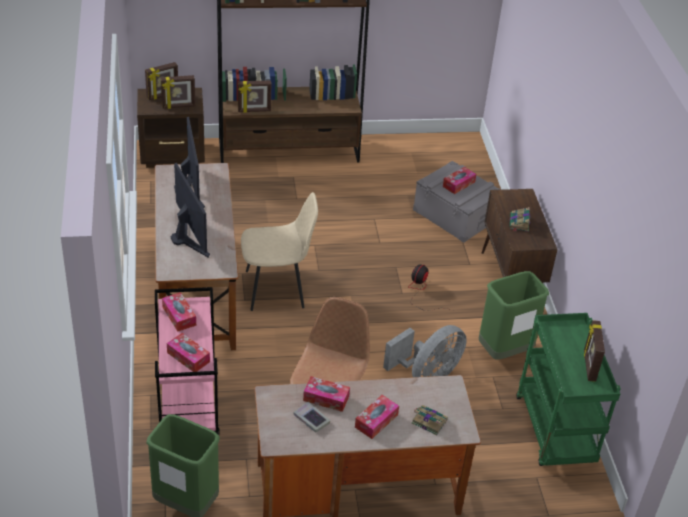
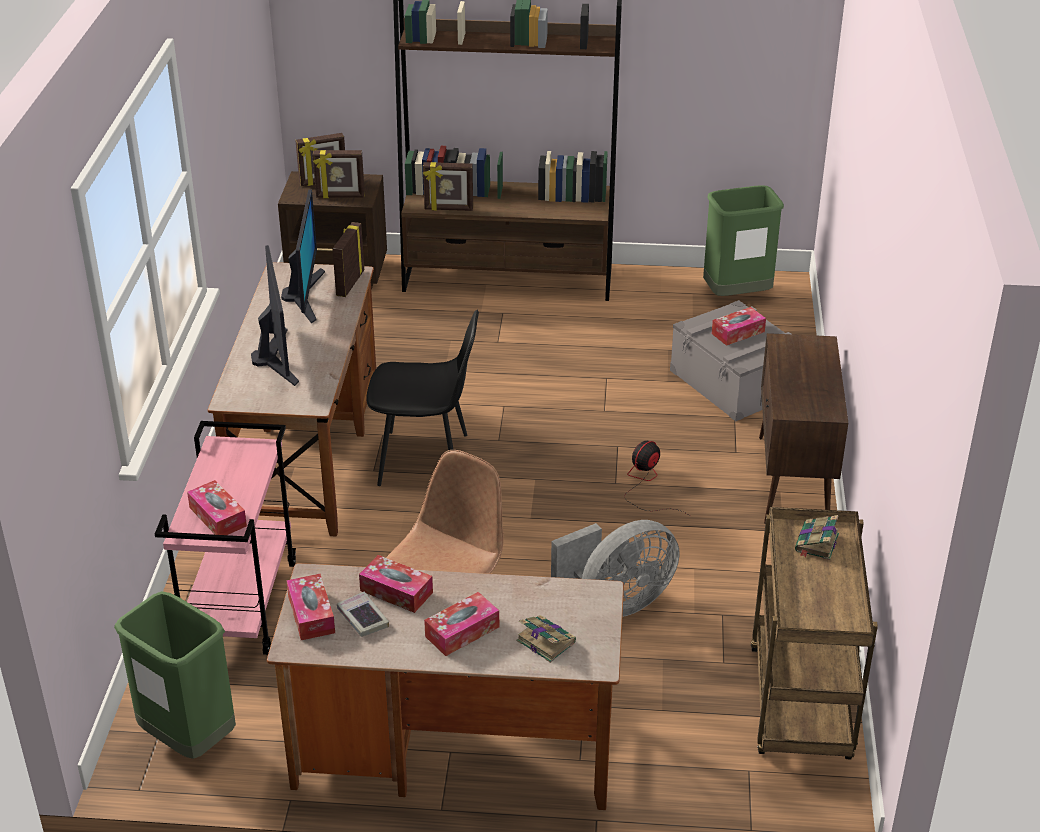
camera: 15 degrees right, 5 degrees down
tissue box [162,292,196,332] -> tissue box moved to [286,574,335,640]
beige chair [241,192,318,311] -> black chair [366,309,479,486]
green trash can [479,271,549,359] -> green trash can moved to [703,185,784,296]
book [510,207,531,232] -> book moved to [795,515,839,560]
green cart [516,313,621,466] -> brown cart [751,507,878,759]
picture frame [584,320,605,382] -> picture frame moved to [332,222,364,297]

